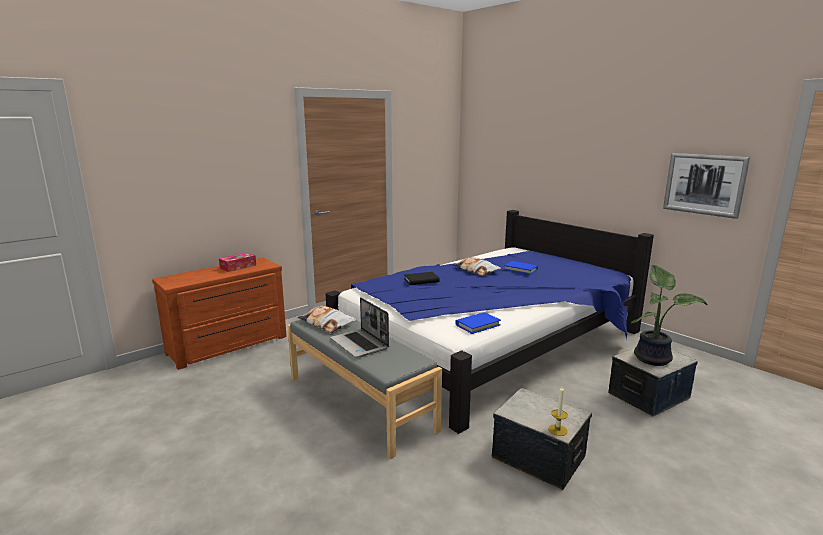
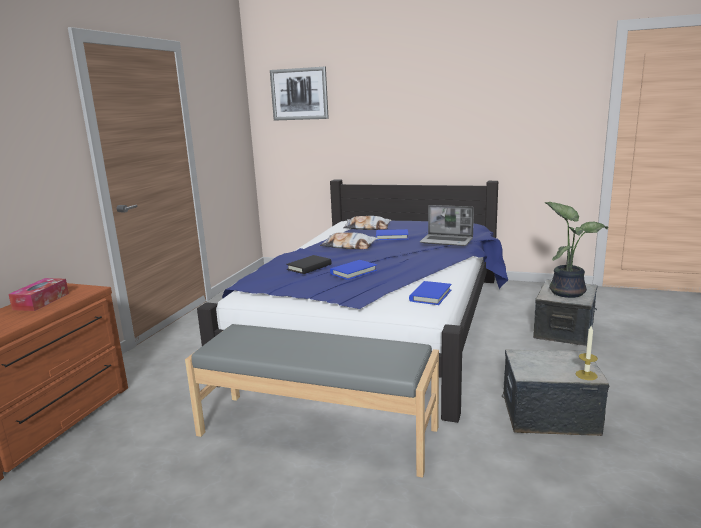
camera: 30 degrees left, 0 degrees up
pillow [298,306,356,333] -> pillow moved to [343,216,391,230]
laptop [330,297,389,357] -> laptop moved to [420,205,474,246]
picture [663,153,750,219] -> picture moved to [270,67,329,120]
none -> blue book [330,260,377,280]

